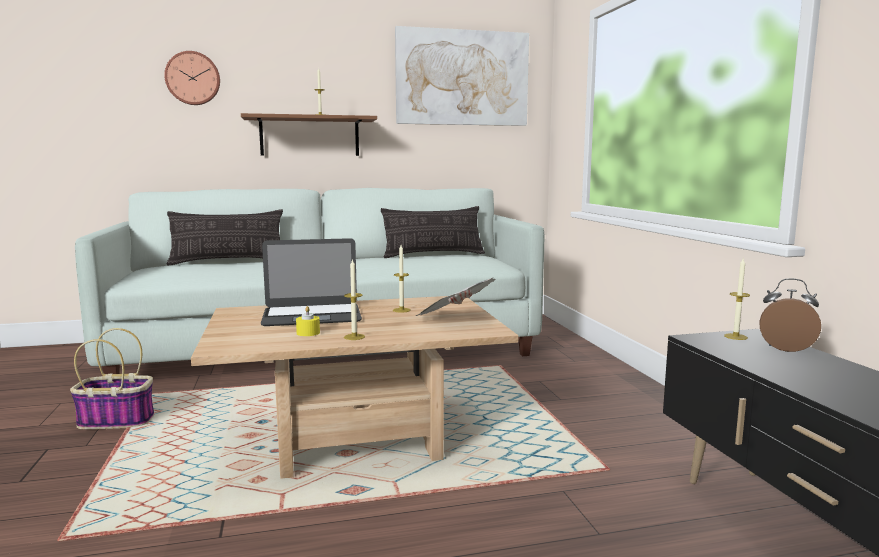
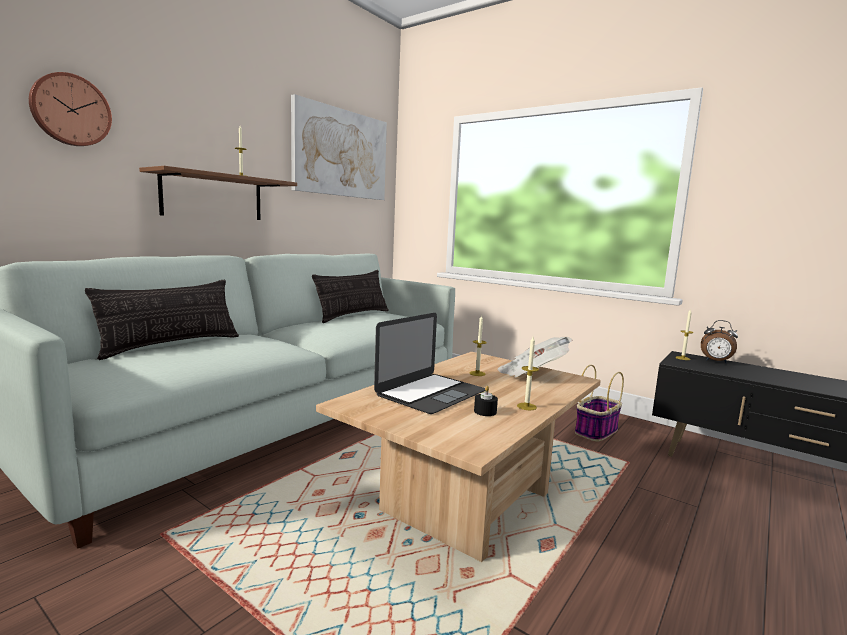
camera: 40 degrees left, 0 degrees up
basket [70,328,154,430] -> basket moved to [575,365,624,442]
yellow candle [296,306,320,336] -> black candle [474,386,498,416]
alarm clock [759,278,821,352] -> alarm clock turned 135 degrees counterclockwise [701,320,738,363]

